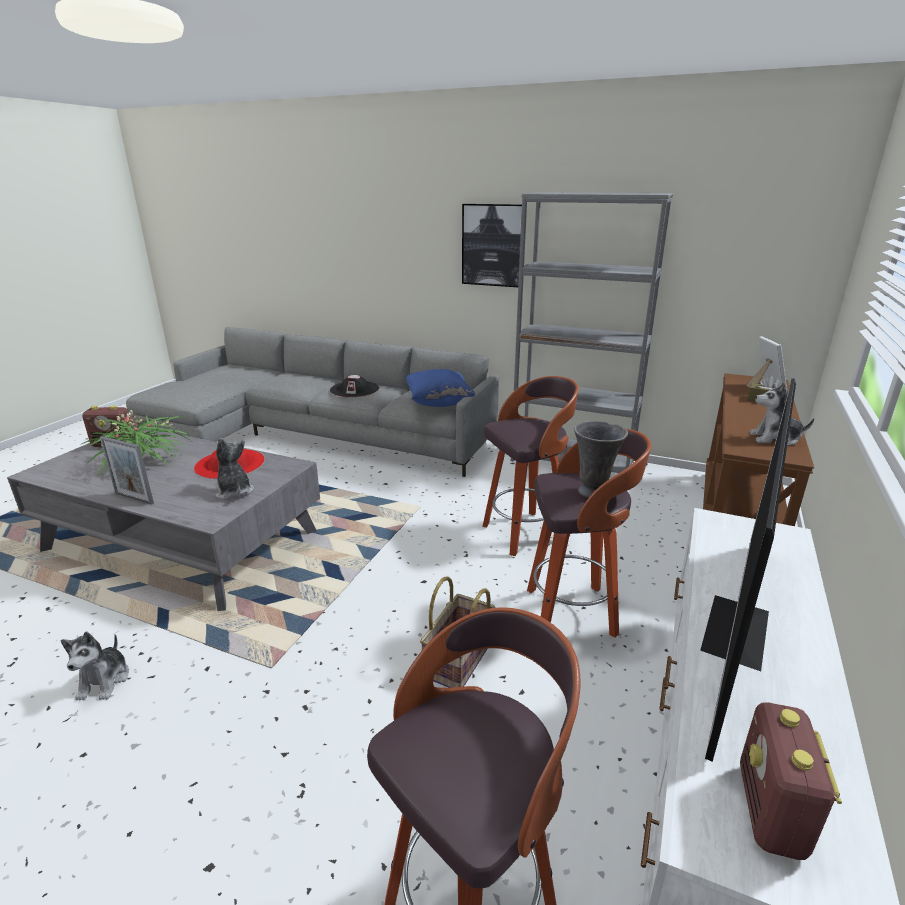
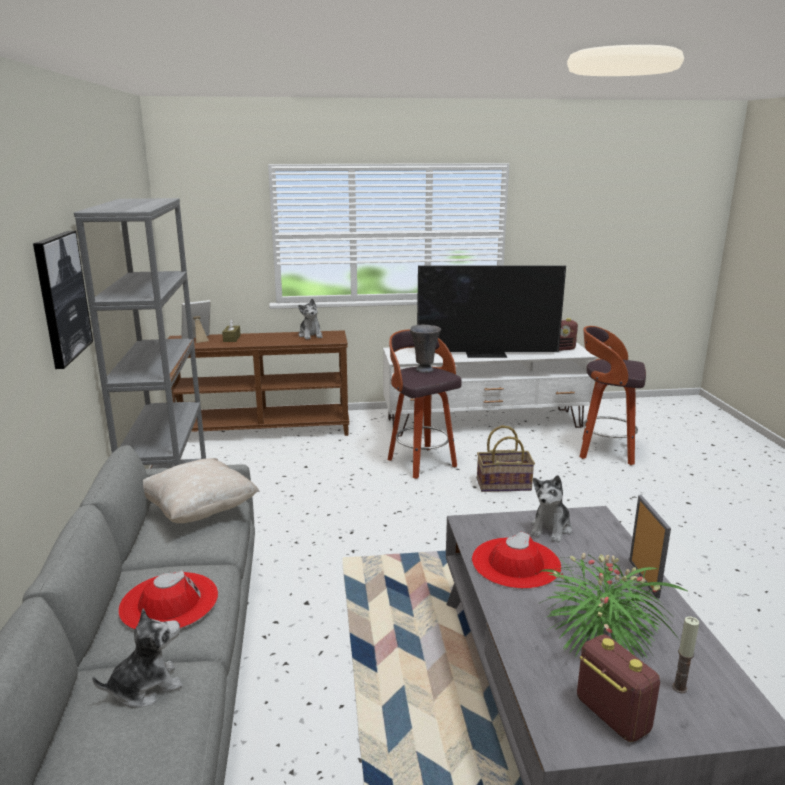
camera: 120 degrees left, 5 degrees down
plush toy [61,632,129,701] -> plush toy moved to [92,608,183,708]
black hat [330,375,379,397] -> red hat [118,570,218,630]
blue pillow [406,369,476,407] -> beige pillow [143,458,260,523]
stool [483,376,579,556] -> none
none -> candle [672,616,699,693]

